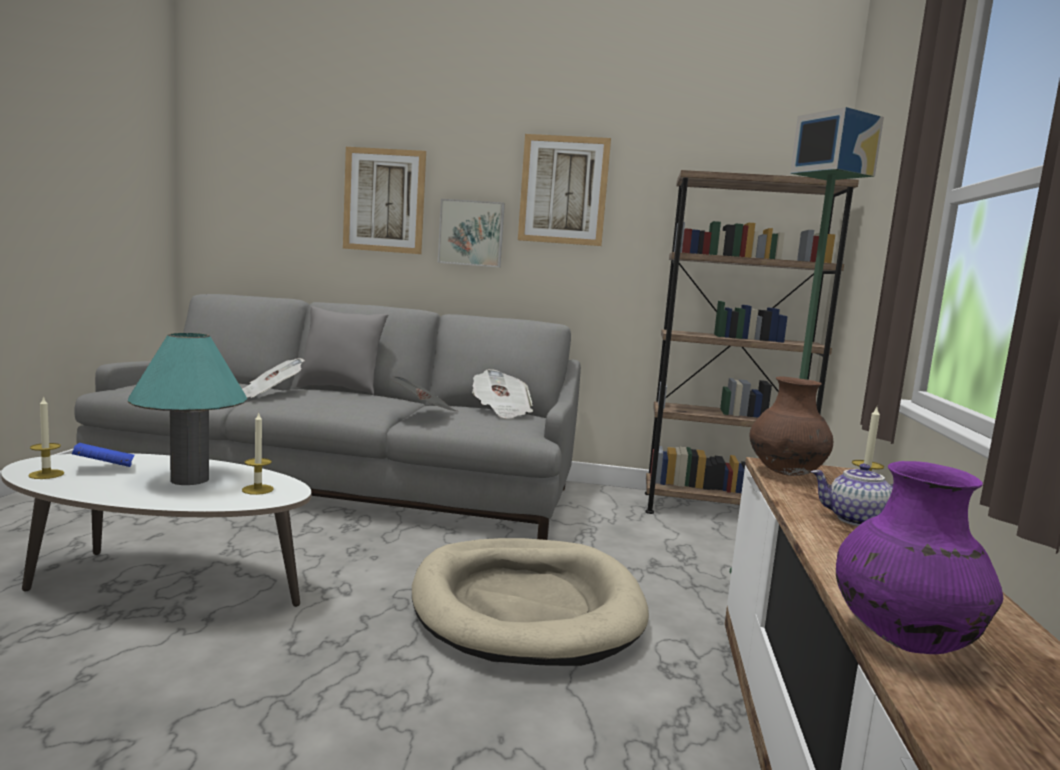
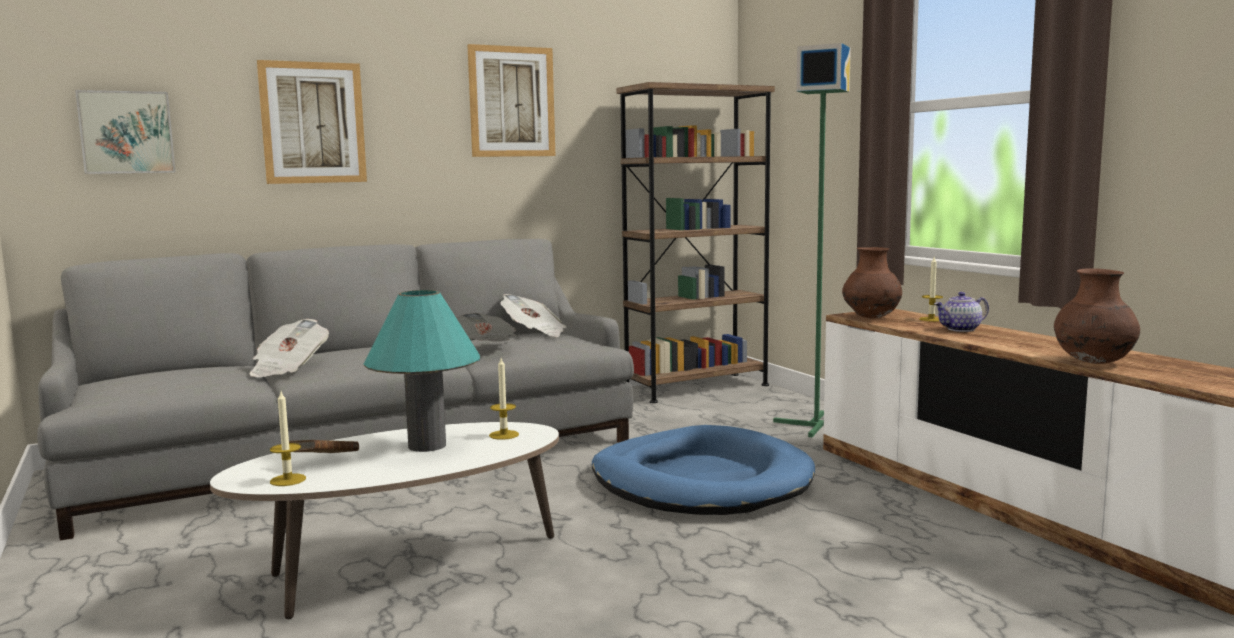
camera: 35 degrees left, 0 degrees up
blue book [72,443,134,467] -> brown book [289,440,359,453]
grey pillow [296,306,388,395] -> none
beige dog bed [412,538,649,666] -> blue dog bed [592,425,815,515]
picture [438,199,505,267] -> picture moved to [75,90,176,174]
purple vase [836,461,1003,654] -> brown vase [1054,269,1140,364]

